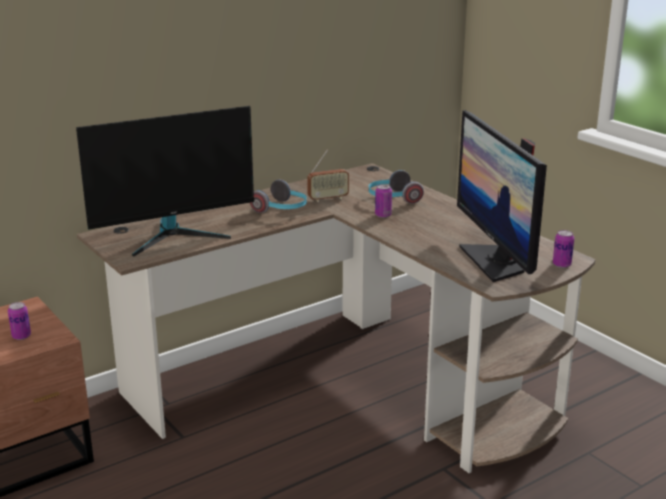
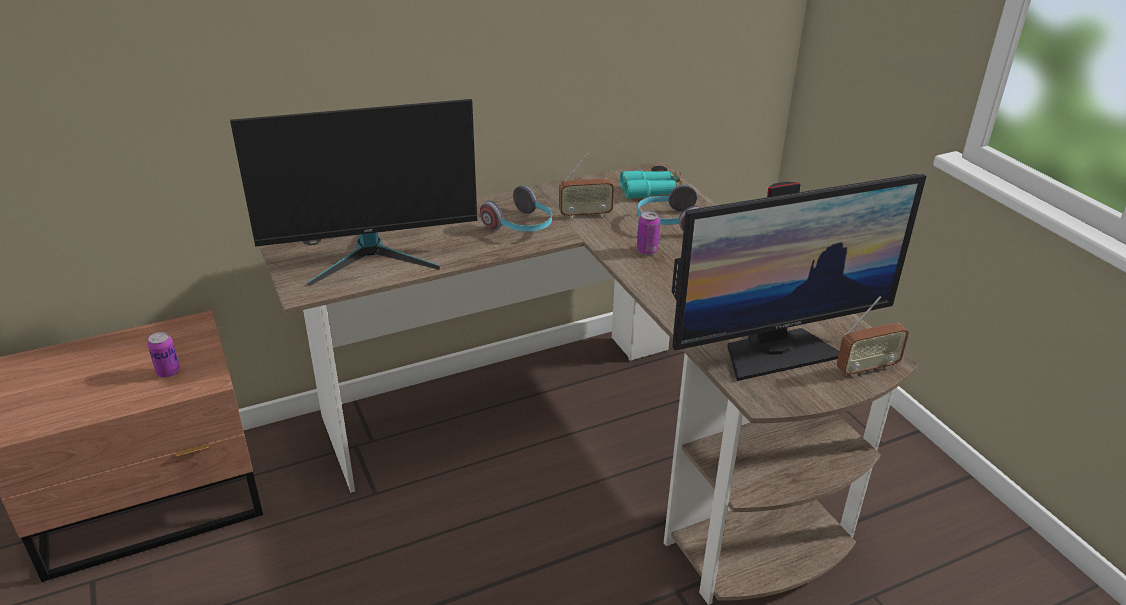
camera: 10 degrees right, 10 degrees up
monitor [457,110,547,282] -> monitor turned 105 degrees counterclockwise [672,174,927,381]
can [553,230,574,268] -> radio [837,296,909,378]
none -> turquoise binoculars [620,170,689,199]

